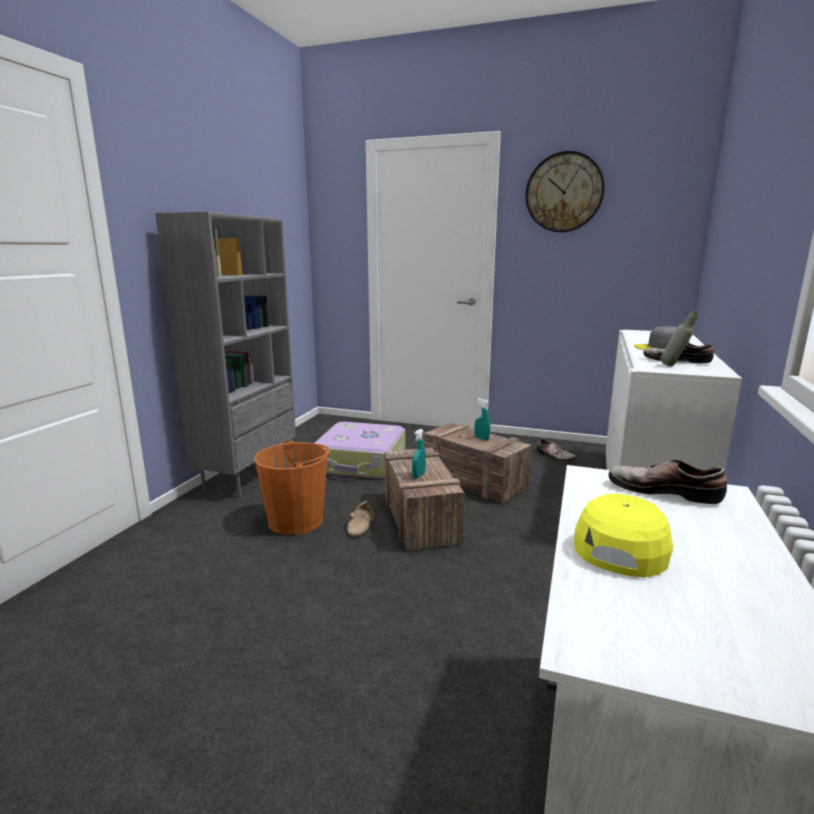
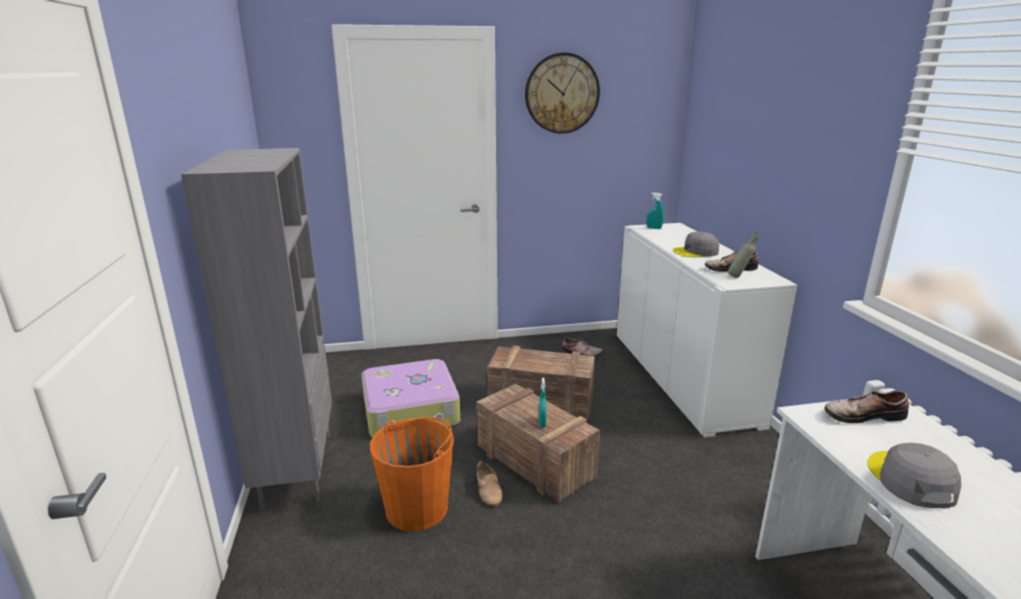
camera: 30 degrees left, 5 degrees up
turquoise spray bottle [474,398,490,441] -> turquoise spray bottle moved to [647,192,664,229]
yellow cap [574,494,673,577] -> grey cap [867,443,961,508]

